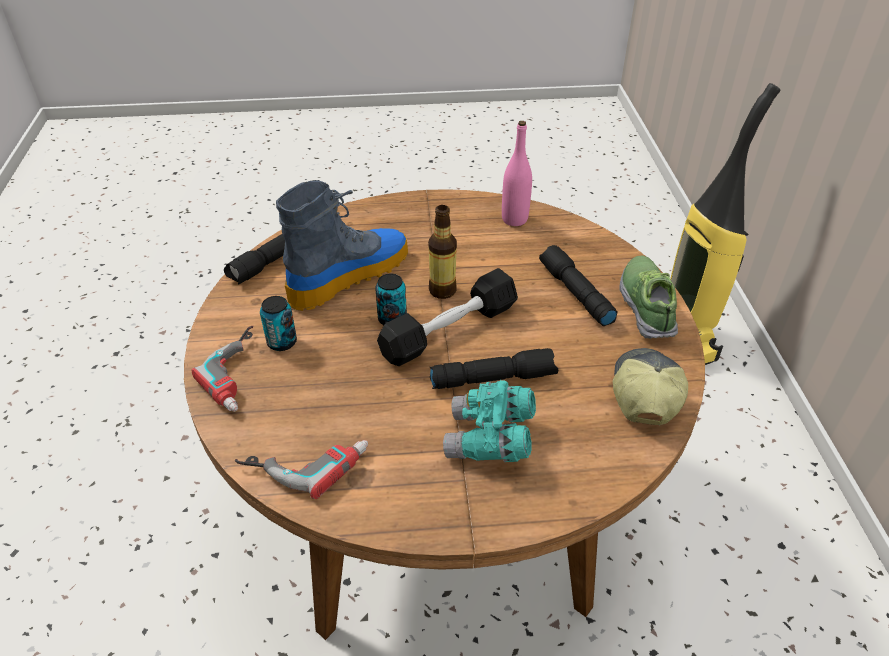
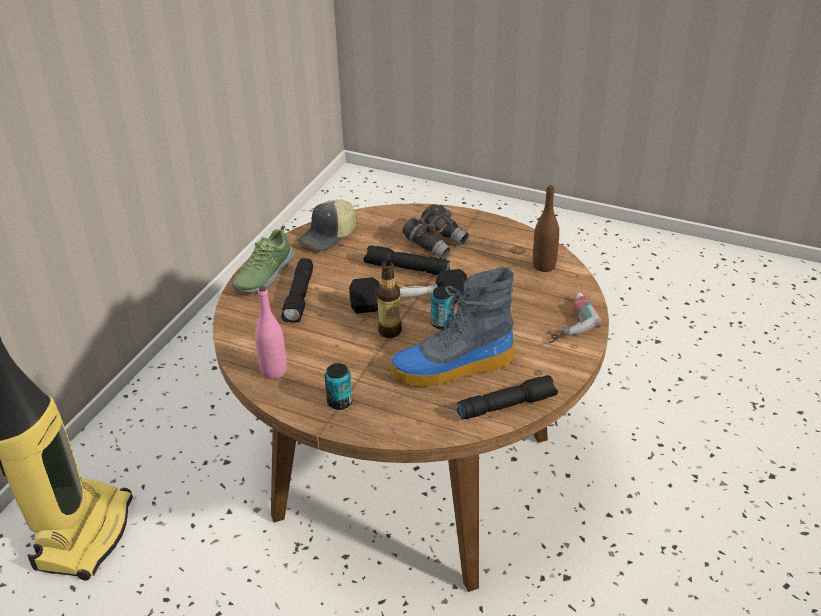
camera: 150 degrees left, 5 degrees down
power drill [235,440,368,499] -> brown bottle [533,185,559,272]
can [260,296,297,351] -> can moved to [325,363,352,410]
turquoise binoculars [443,380,536,462] -> grey binoculars [402,204,469,259]

